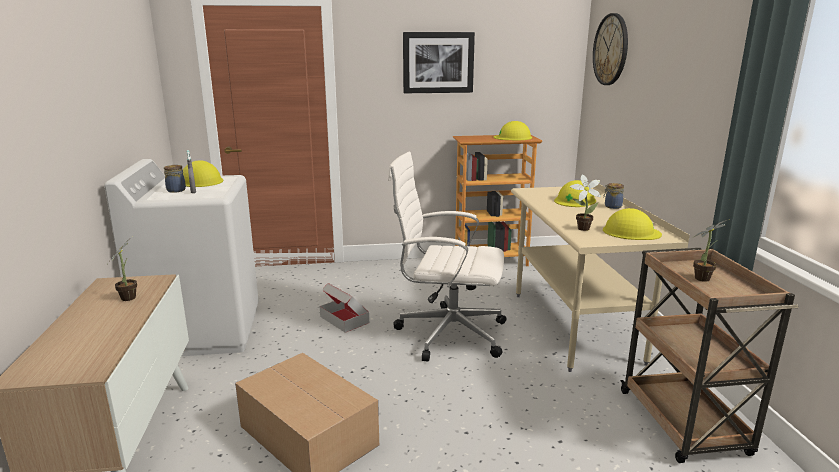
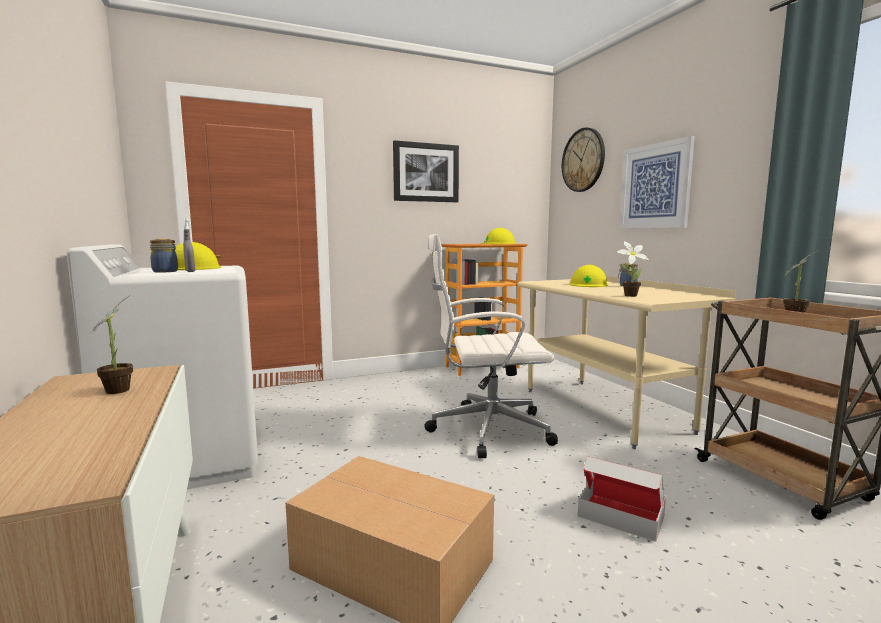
camera: 15 degrees left, 10 degrees down
cardboard box [320,283,369,333] -> cardboard box moved to [578,456,666,542]
yellow hard hat [603,208,662,240] -> none
none -> picture [620,136,695,229]

